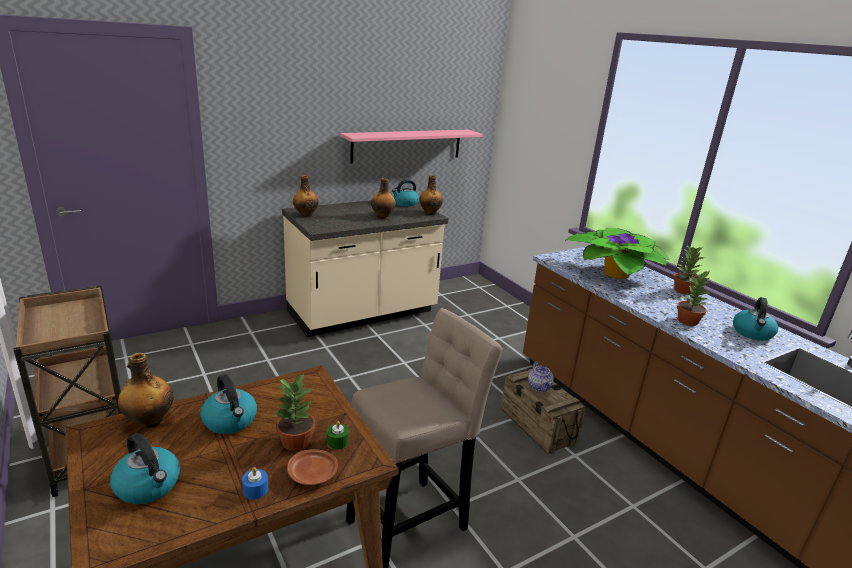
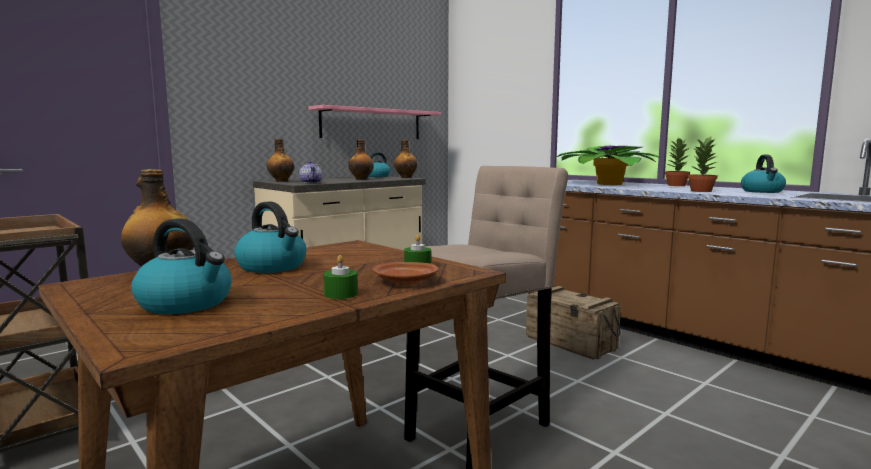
camera: 10 degrees left, 15 degrees down
blue candle [242,467,268,500] -> green candle [323,255,358,299]
potted plant [274,373,315,451] -> none
teapot [528,361,554,392] -> teapot moved to [299,161,322,183]

